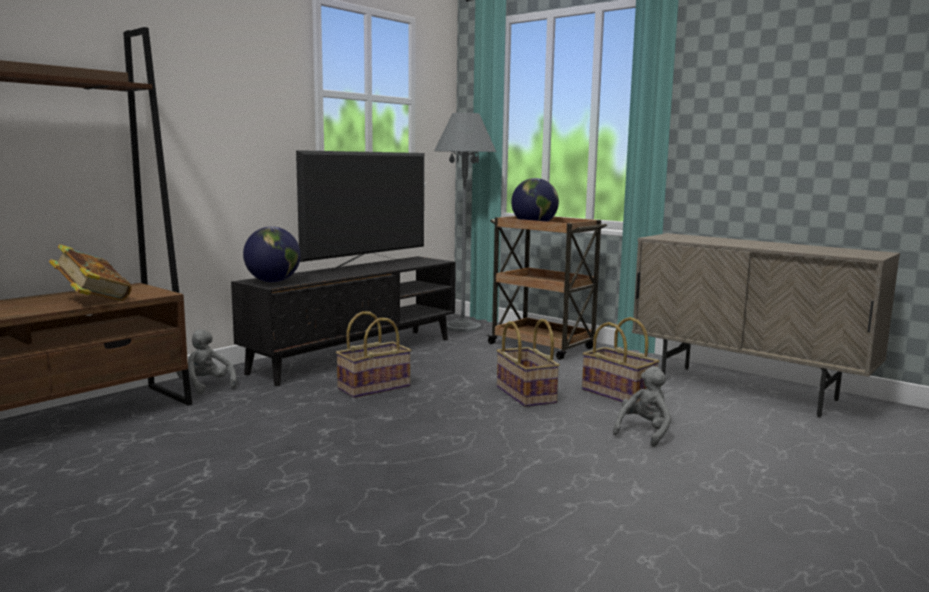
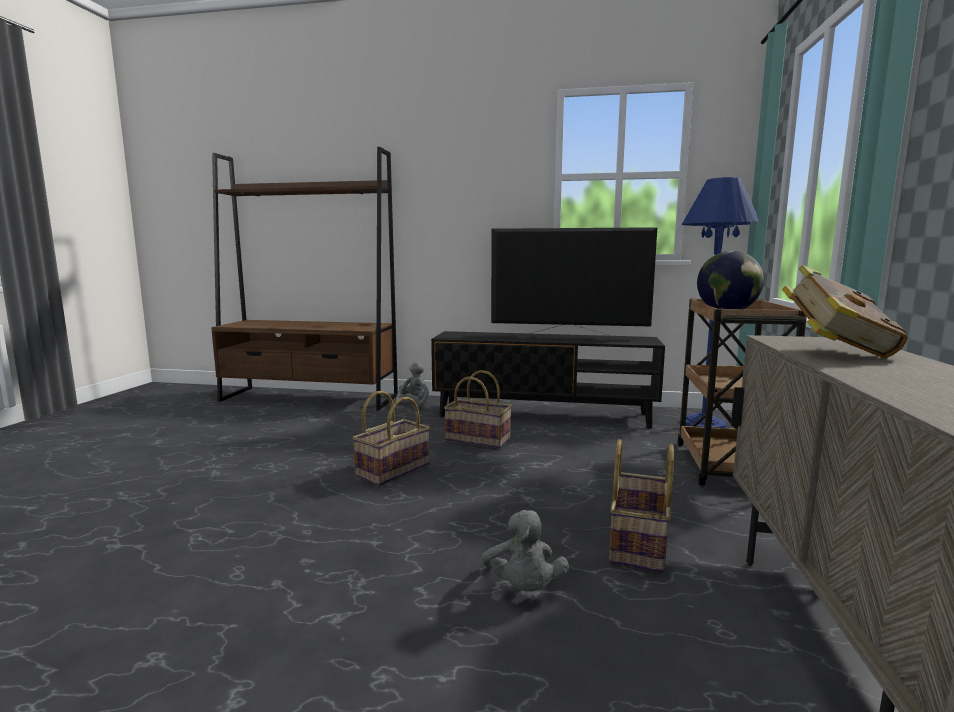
camera: 60 degrees right, 0 degrees up
book [49,244,132,301] -> book moved to [782,265,908,358]
globe [243,227,301,282] -> none
grey floor lamp [434,113,496,332] -> blue floor lamp [682,177,759,428]
basket [496,319,560,407] -> basket moved to [352,391,430,486]
grey plush toy [613,366,671,447] -> grey plush toy turned 75 degrees clockwise [481,510,569,591]

